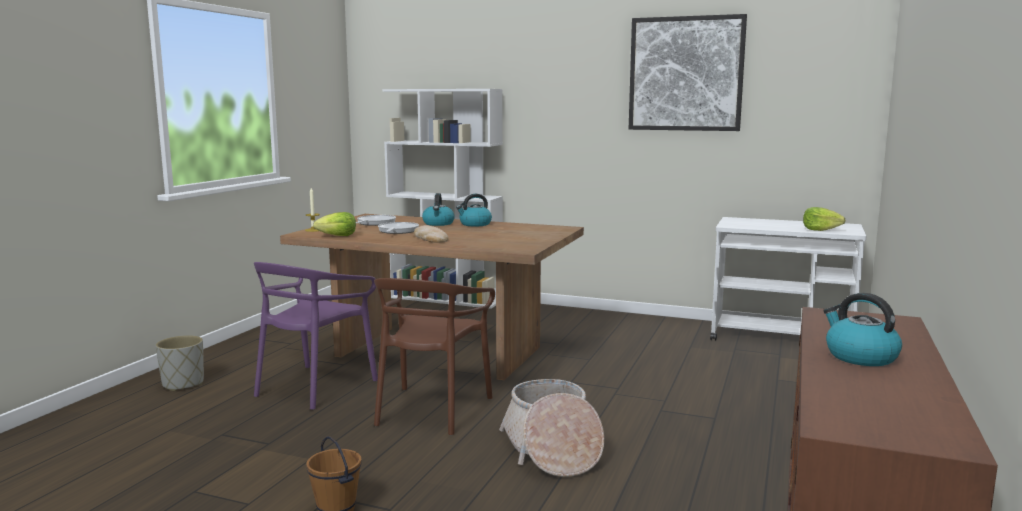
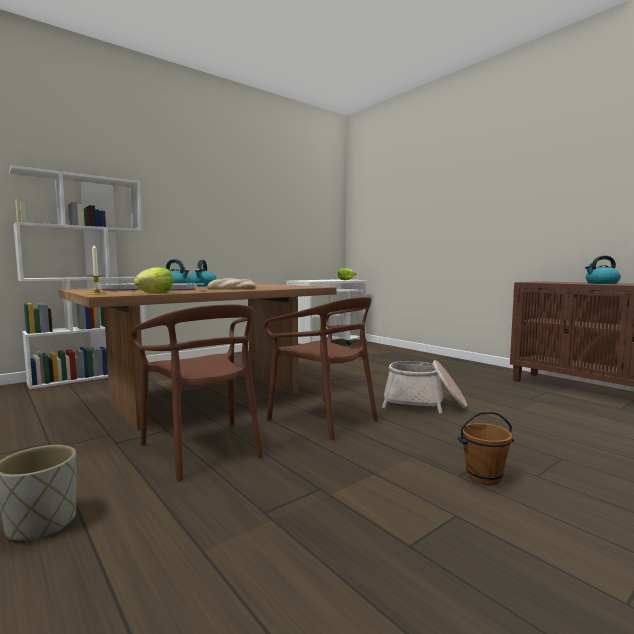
camera: 60 degrees left, 5 degrees down
purple chair [254,262,378,410] -> brown chair [131,304,263,481]
picture [629,14,747,131] -> none

